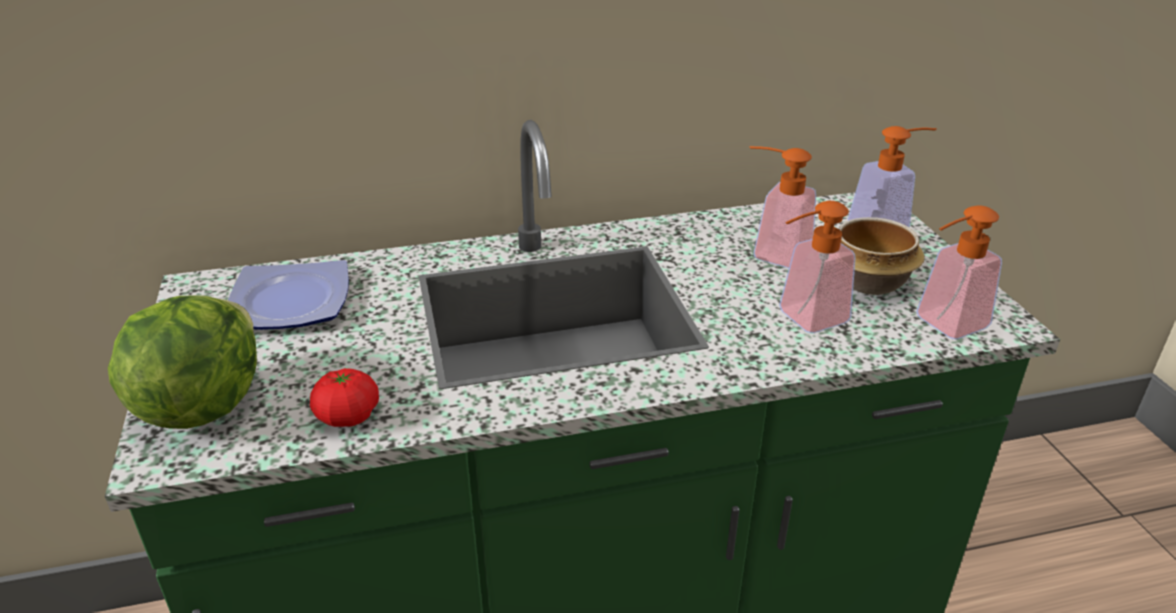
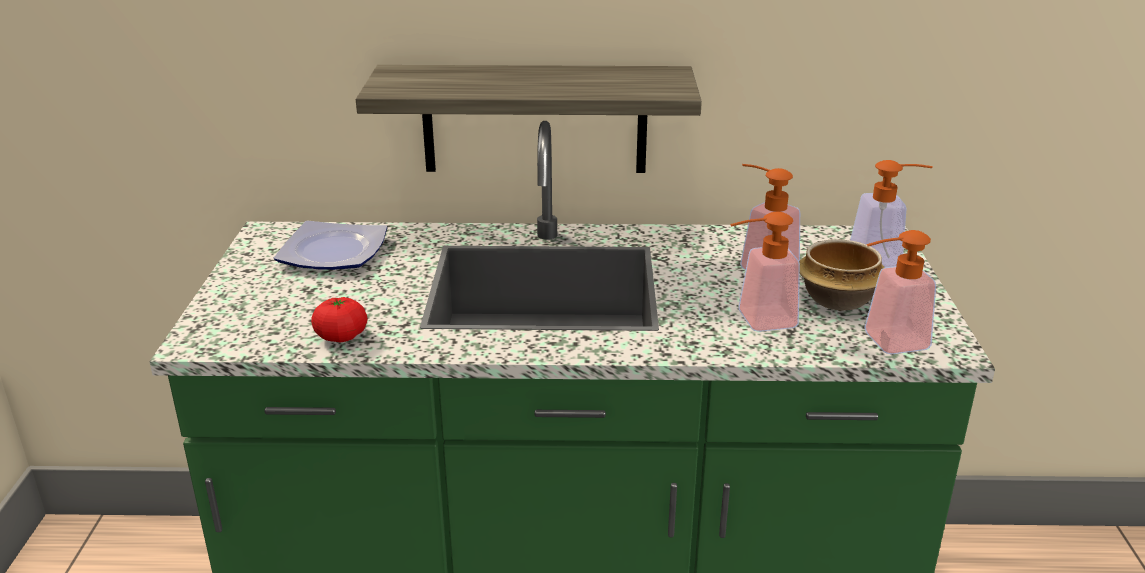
camera: 15 degrees right, 5 degrees down
lettuce [108,296,257,429] -> none
none -> shelf [356,65,702,173]

